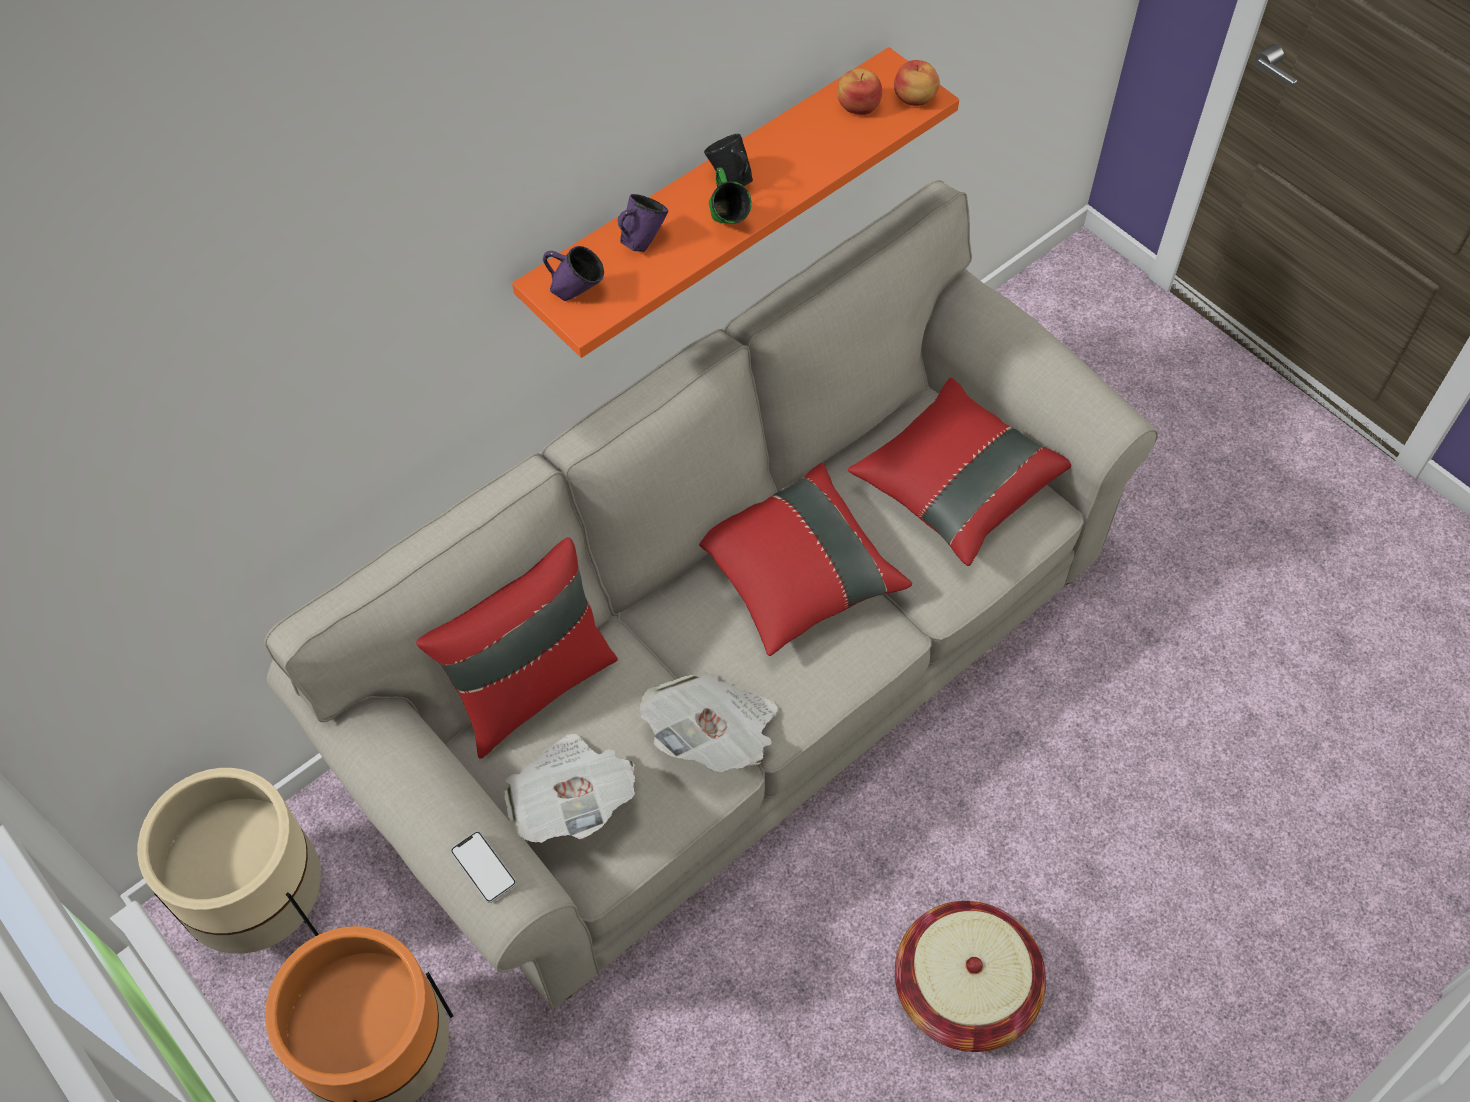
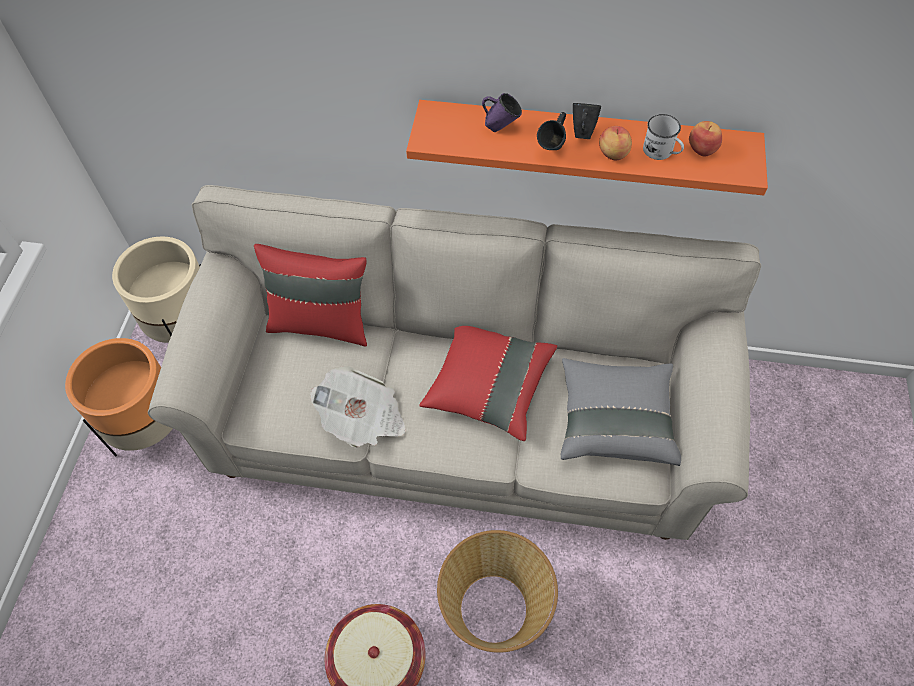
camera: 50 degrees right, 0 degrees up
phone [451,831,516,903] -> none
newspaper [505,734,635,843] -> none
purple mug [543,246,604,301] -> none
green mug [709,167,752,224] -> black mug [537,112,566,150]
red pillow [848,378,1071,566] -> grey pillow [561,358,681,466]
apple [894,60,940,106] -> apple moved to [599,126,632,160]
none -> basket [437,530,558,653]
none -> white mug [643,114,684,160]

